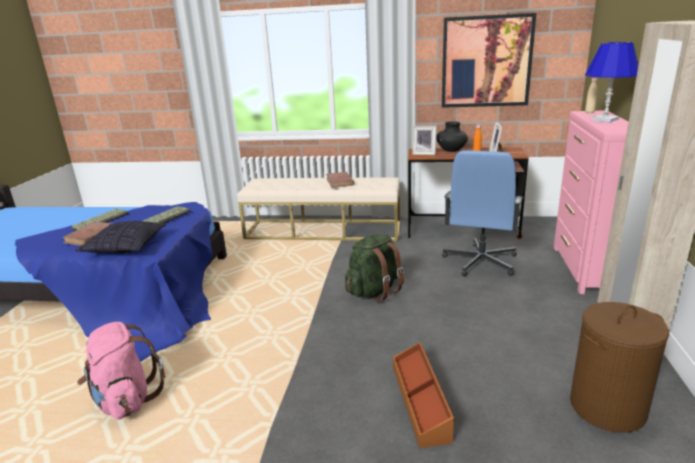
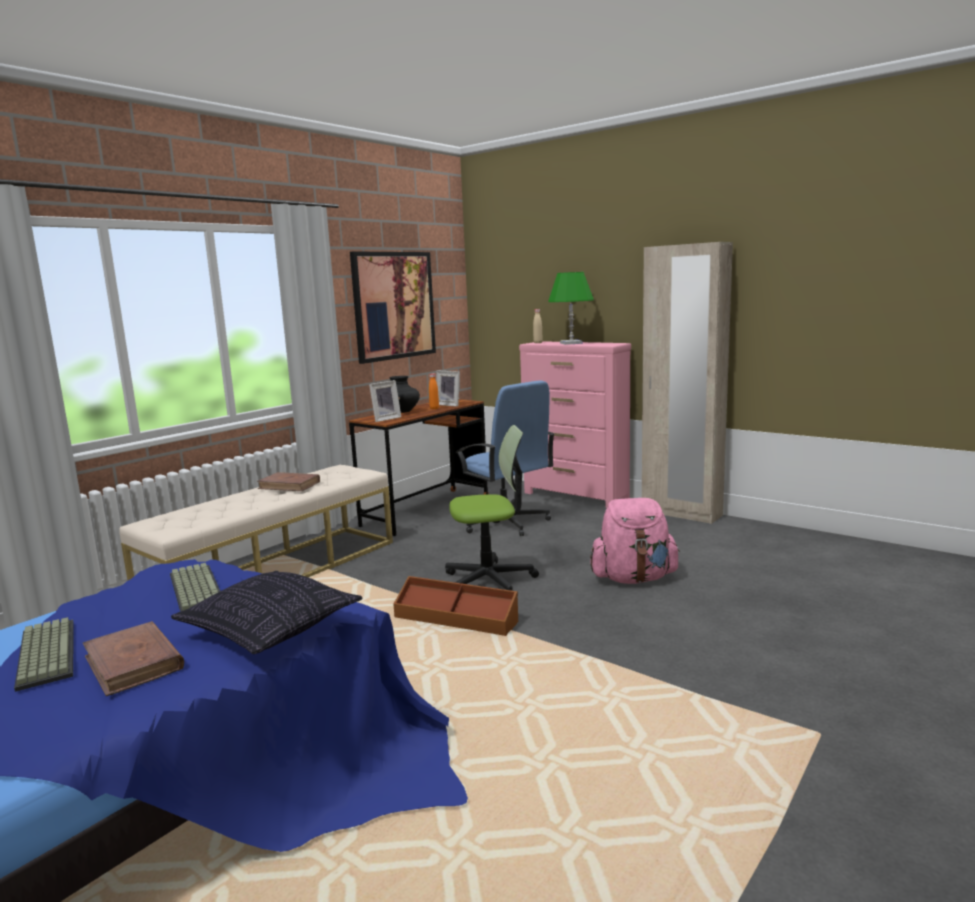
camera: 60 degrees left, 10 degrees down
pink backpack [77,322,165,420] -> pink backpack moved to [590,498,680,584]
green backpack [345,234,404,302] -> office chair [445,425,539,591]
brown storage box [393,342,454,448] -> brown storage box moved to [393,576,518,636]
brown laundry basket [570,302,669,433] -> none
blue table lamp [585,42,638,122] -> green table lamp [548,272,594,345]

